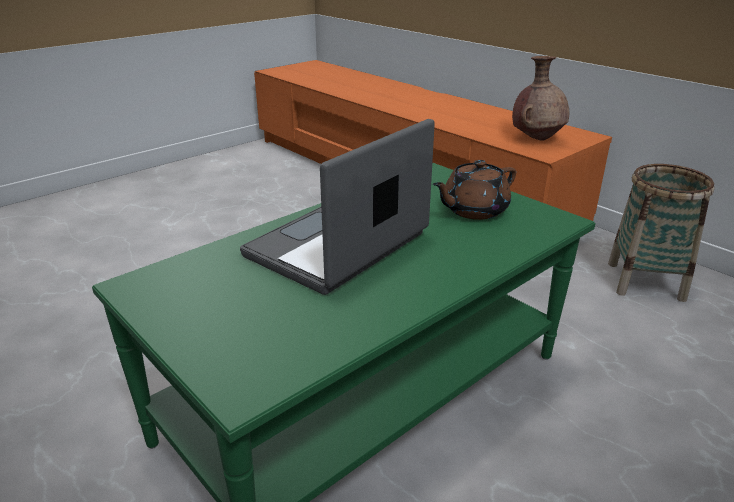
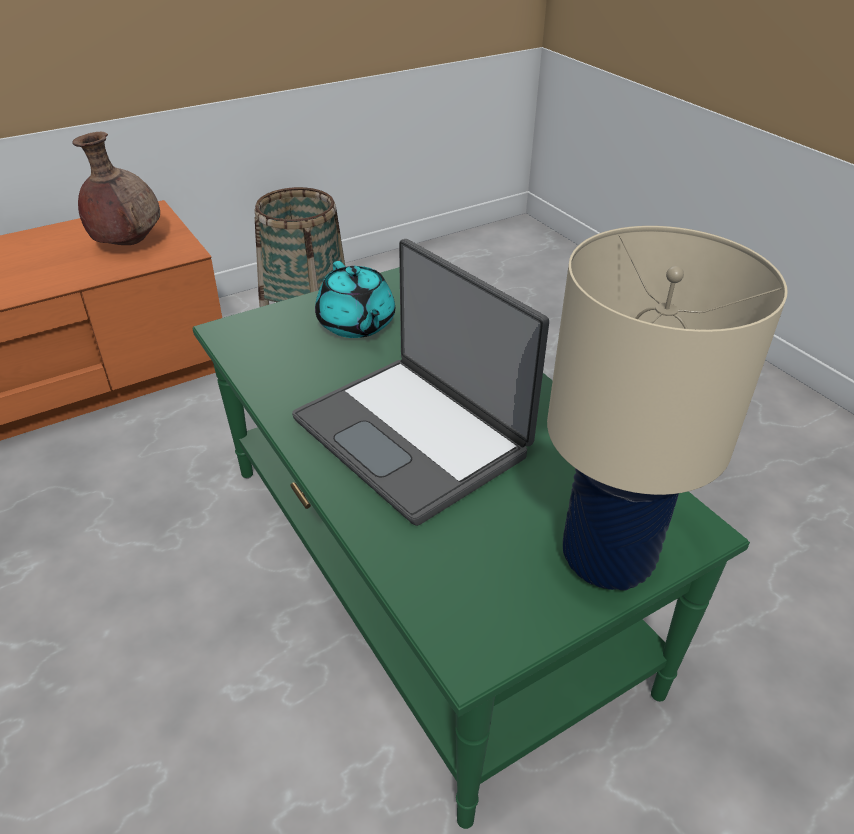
camera: 80 degrees left, 10 degrees up
brown teapot [433,160,516,220] -> turquoise teapot [315,261,395,338]
none -> beige table lamp [547,226,788,590]

